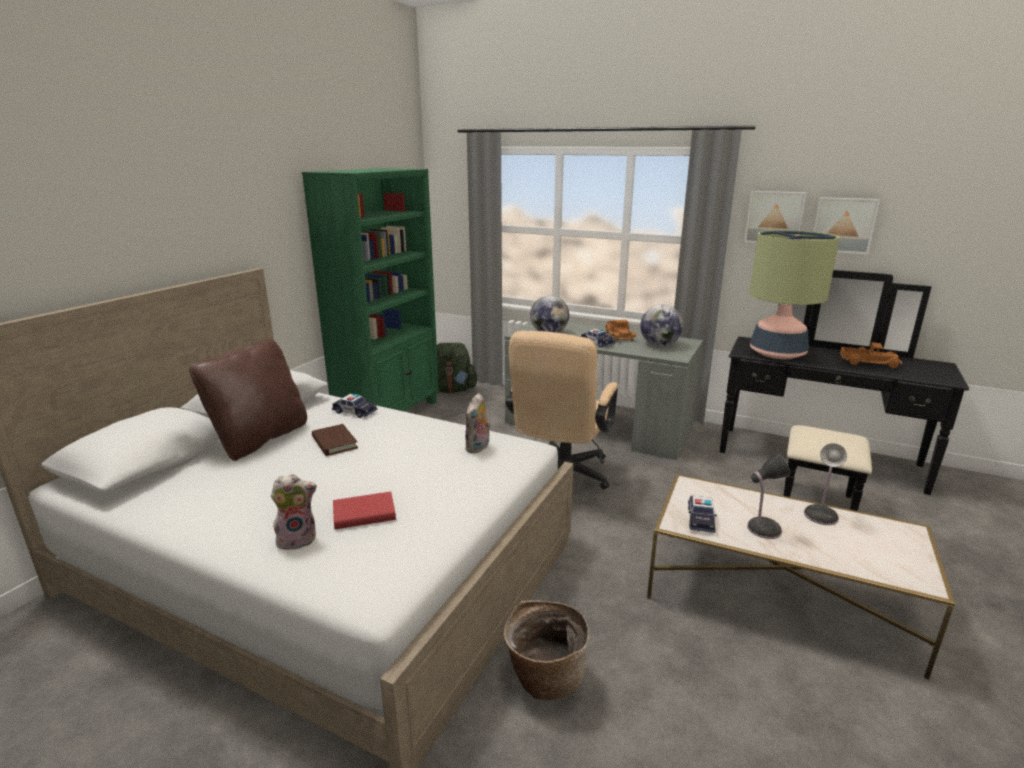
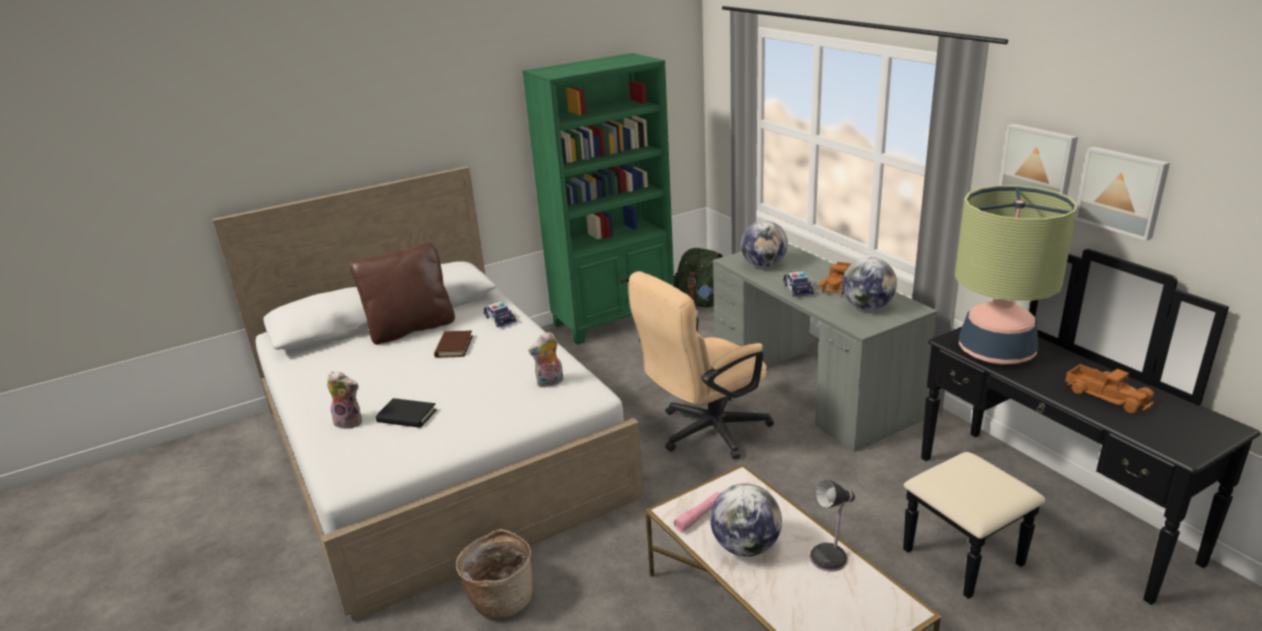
camera: 35 degrees right, 5 degrees up
red book [333,491,396,529] -> black book [376,398,437,428]
toy car [688,496,717,533] -> pink flashlight [674,491,721,532]
table lamp [747,453,790,539] -> globe [710,483,782,557]

